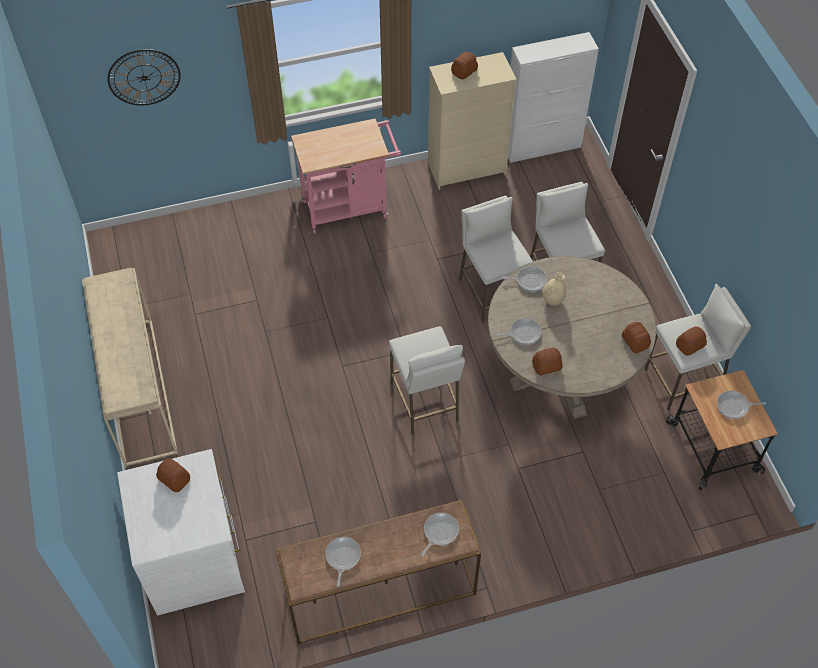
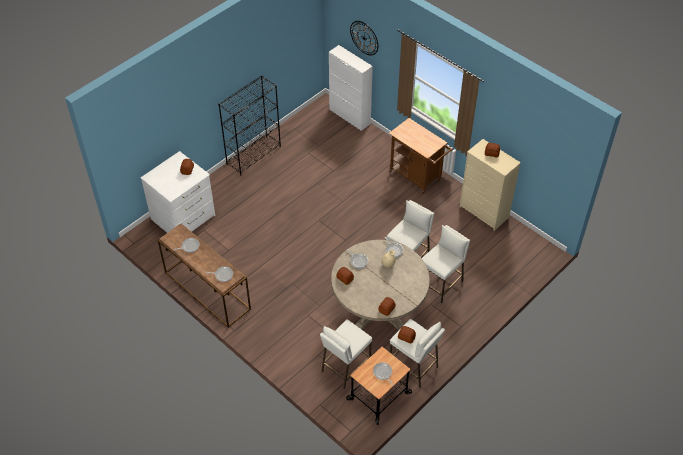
camera: 60 degrees right, 5 degrees down
beige console table [82,268,178,467] -> black bookcase [218,75,281,176]
pink cart [291,119,401,234] -> brown cart [389,118,453,195]
white stool [389,326,465,435] -> white stool moved to [320,319,372,389]
white cabinet [508,32,599,163] -> white cabinet moved to [329,45,373,131]

